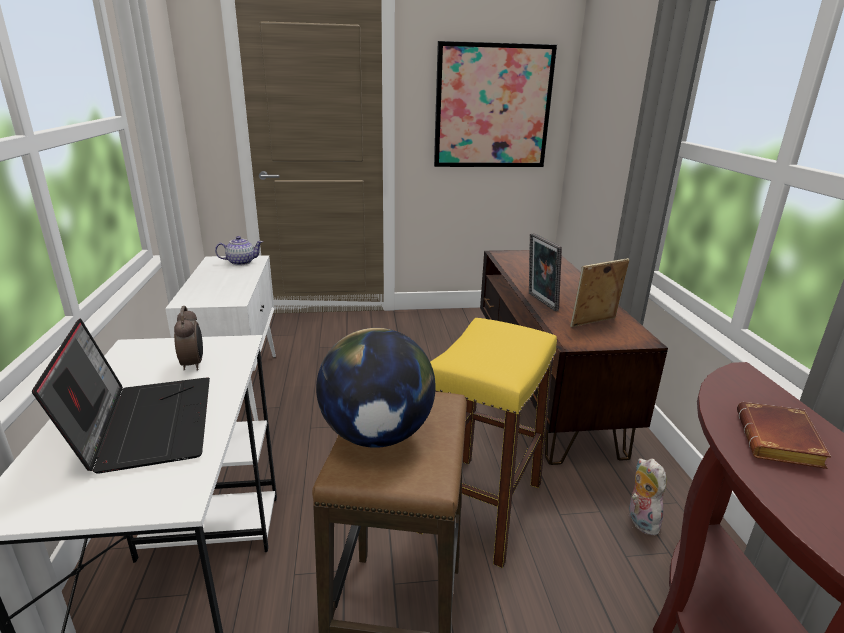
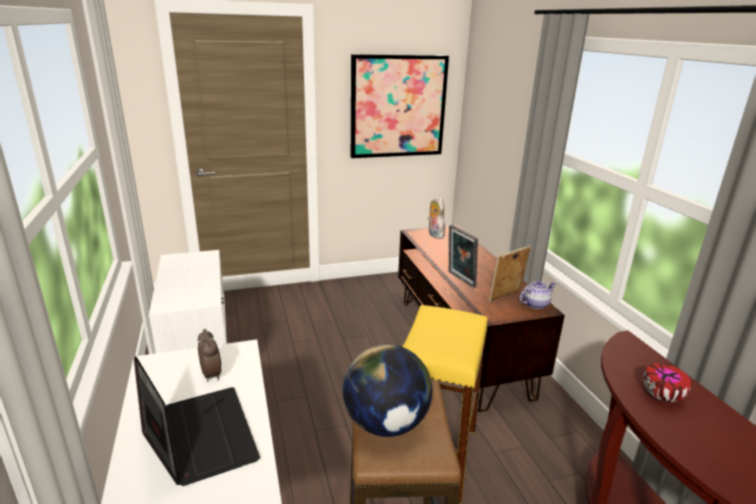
camera: 10 degrees left, 0 degrees up
teapot [215,236,263,266] -> teapot moved to [519,281,556,309]
plush toy [629,458,667,536] -> plush toy moved to [428,196,445,239]
brown book [737,402,831,469] -> bowl [644,364,691,402]

